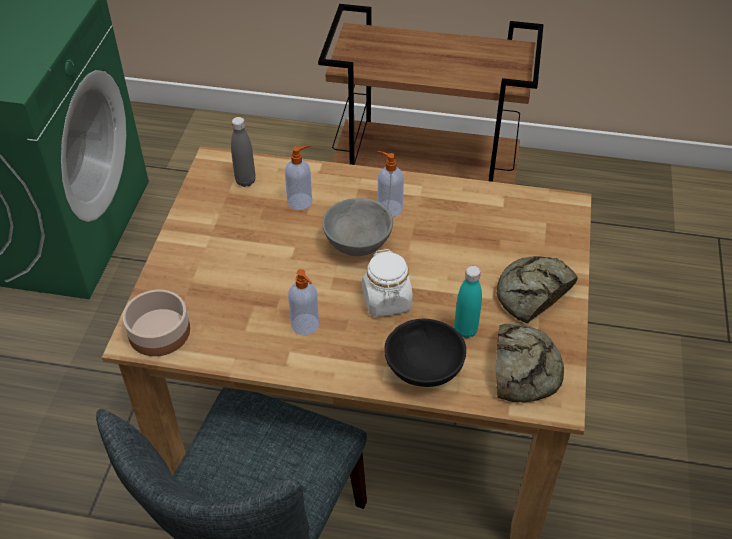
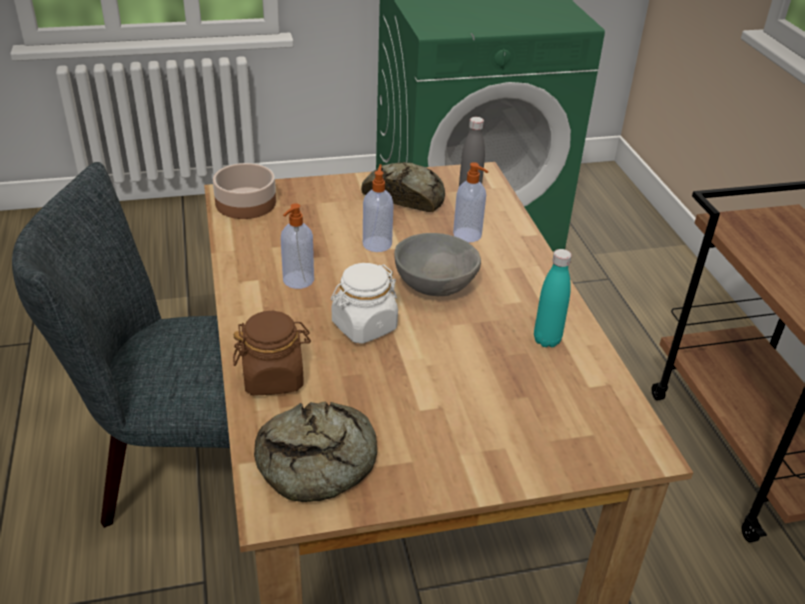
camera: 65 degrees right, 10 degrees down
soap dispenser [377,151,404,217] -> soap dispenser moved to [363,164,394,252]
black bowl [384,318,466,387] -> brown jar [233,311,311,396]
turquoise bottle [454,266,482,338] -> turquoise bottle moved to [534,249,572,348]
bread [497,256,578,323] -> bread moved to [361,162,445,212]

